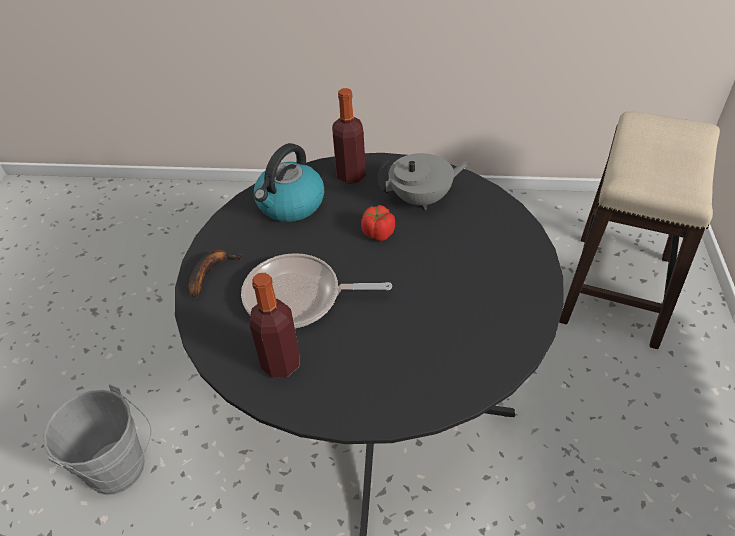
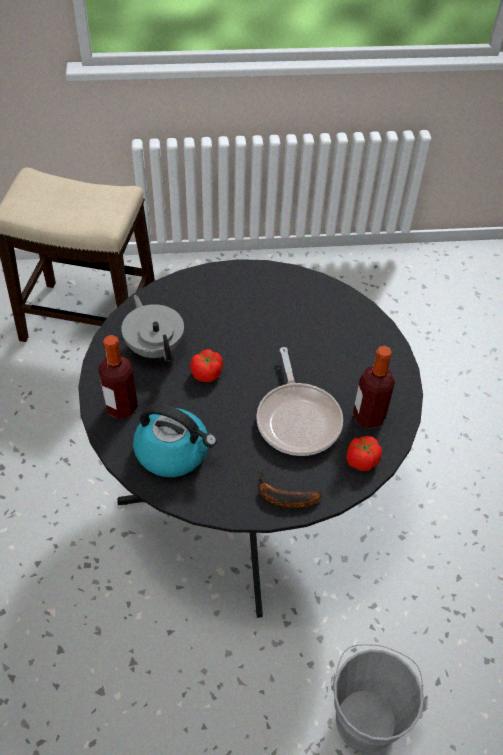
camera: 105 degrees left, 5 degrees up
none -> tomato [346,436,382,471]

